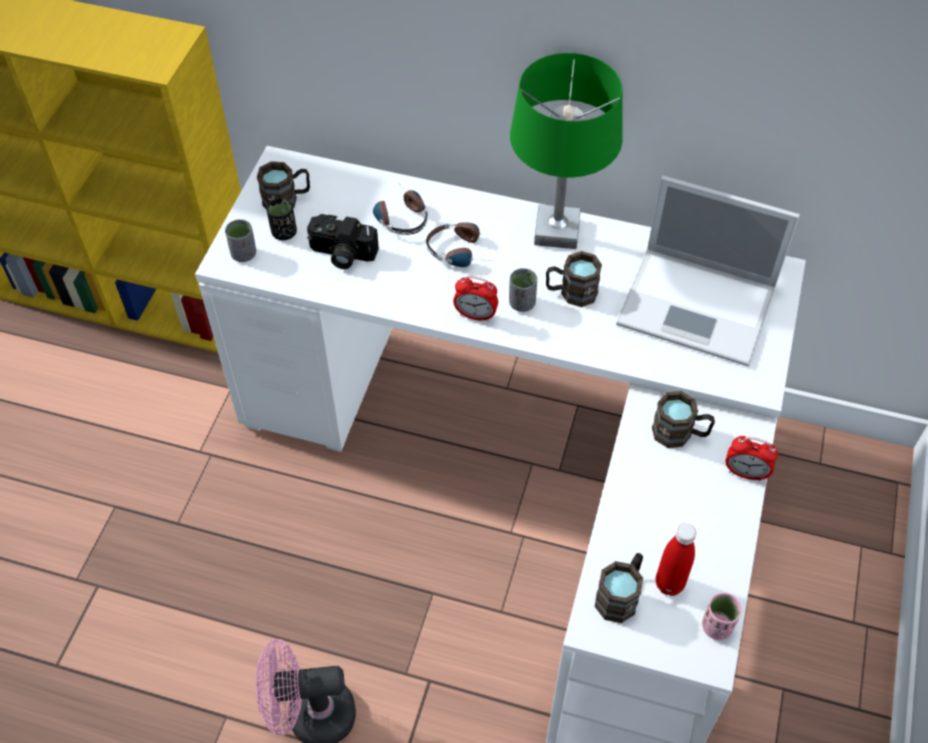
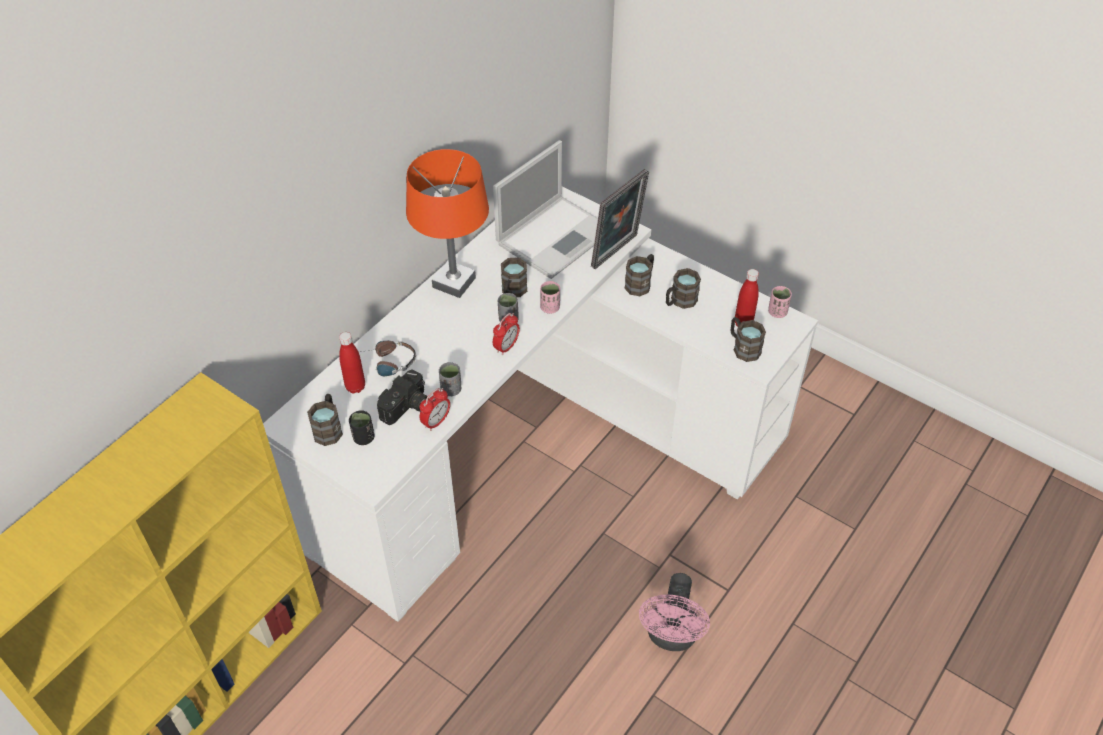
camera: 70 degrees left, 5 degrees down
grey cup [225,219,256,262] -> grey cup moved to [439,362,461,396]
headphones [426,222,488,267] -> none
green table lamp [510,53,622,249] -> orange table lamp [406,149,489,298]
alarm clock [725,436,778,482] -> alarm clock moved to [420,388,450,431]
none -> red bottle [339,332,365,394]
none -> pink cup [540,281,560,314]
none -> picture frame [591,169,649,269]
none -> brown mug [666,268,701,309]

